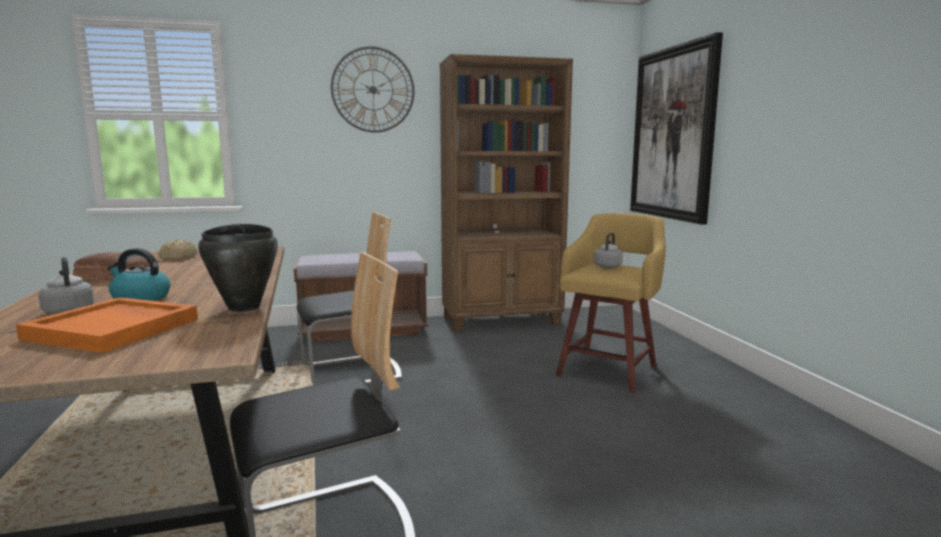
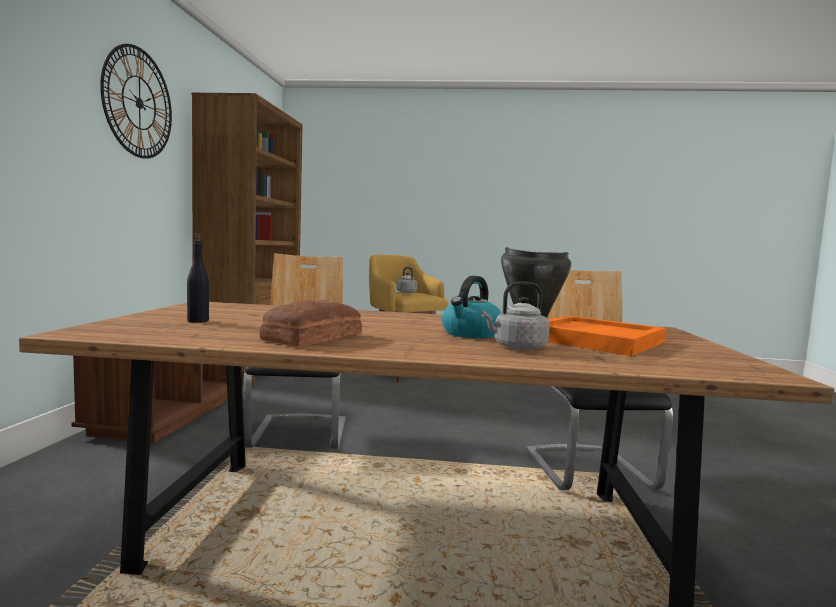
camera: 70 degrees left, 5 degrees down
bread [158,240,198,259] -> black bottle [187,233,209,323]
picture [630,32,723,225] -> none

